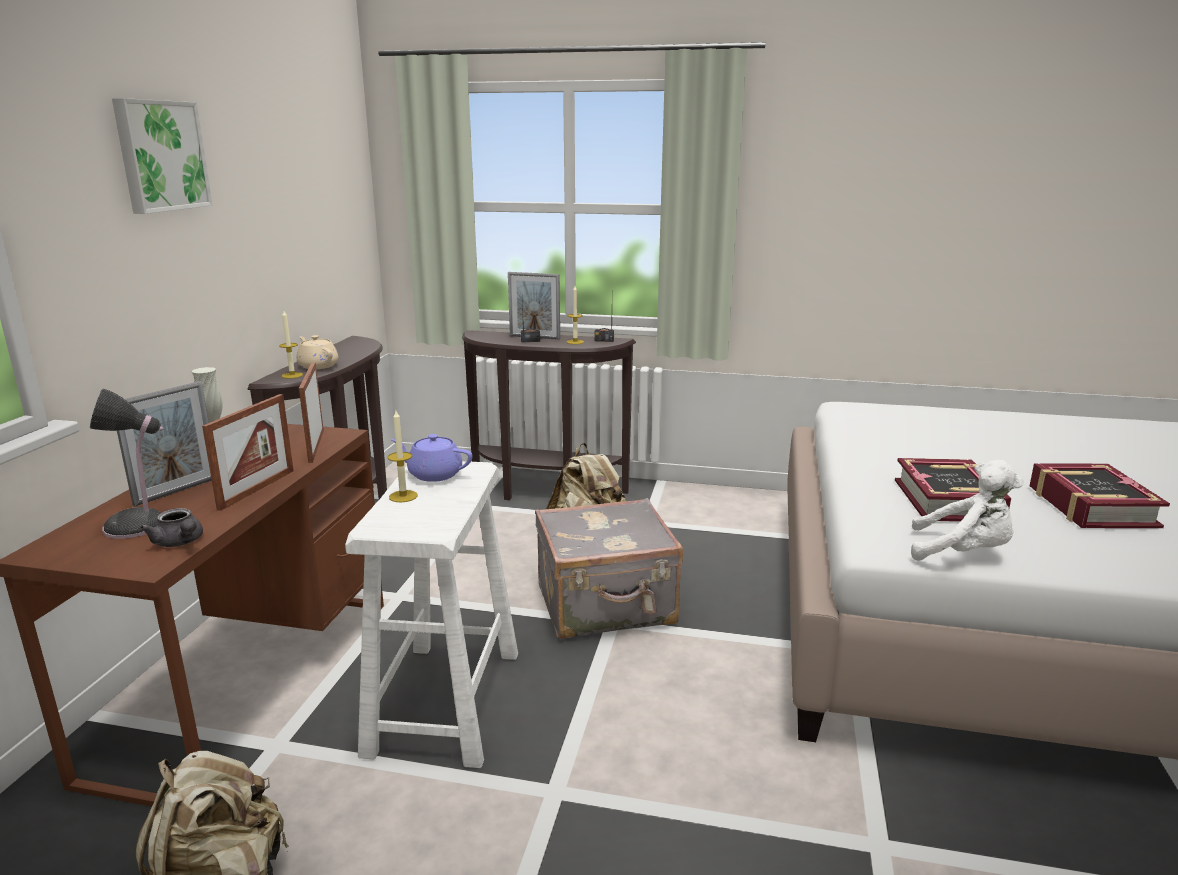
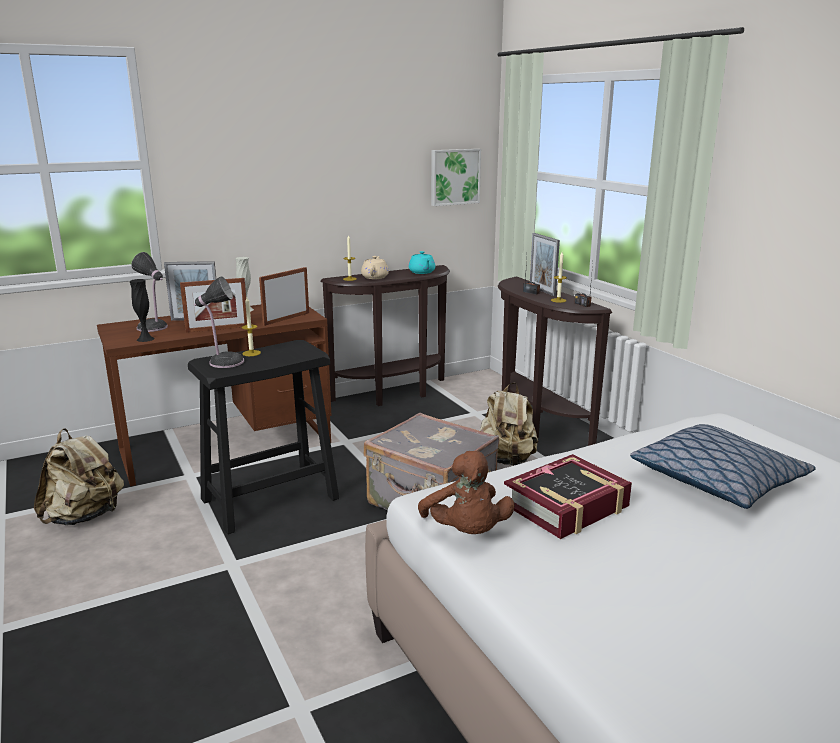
camera: 50 degrees right, 0 degrees up
picture [112,98,213,214] -> picture moved to [431,149,481,206]
grey teapot [140,508,203,547] -> black vase [130,279,155,342]
white stool [345,461,518,768] -> black stool [188,340,339,534]
purple teapot [391,434,473,482] -> none
white plush toy [911,460,1024,561] -> brown plush toy [418,451,515,534]
book [1030,463,1170,528] -> none
none -> table lamp [194,276,244,368]
none -> turquoise teapot [409,251,435,274]
none -> pillow [630,424,816,509]

